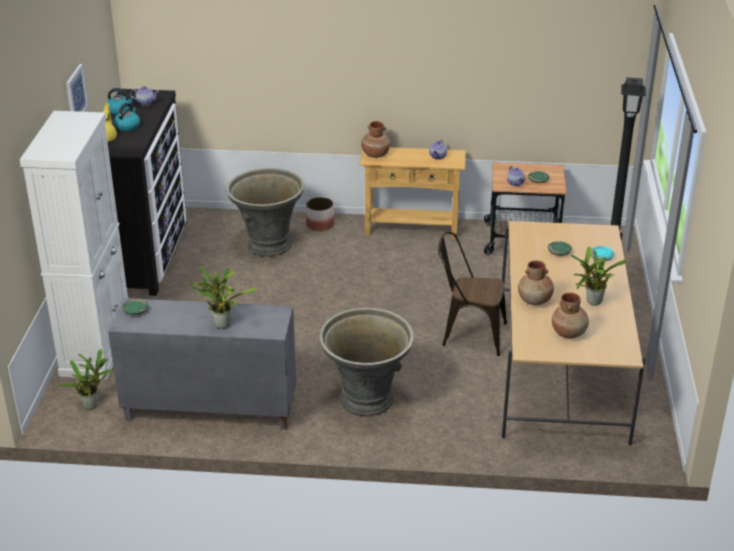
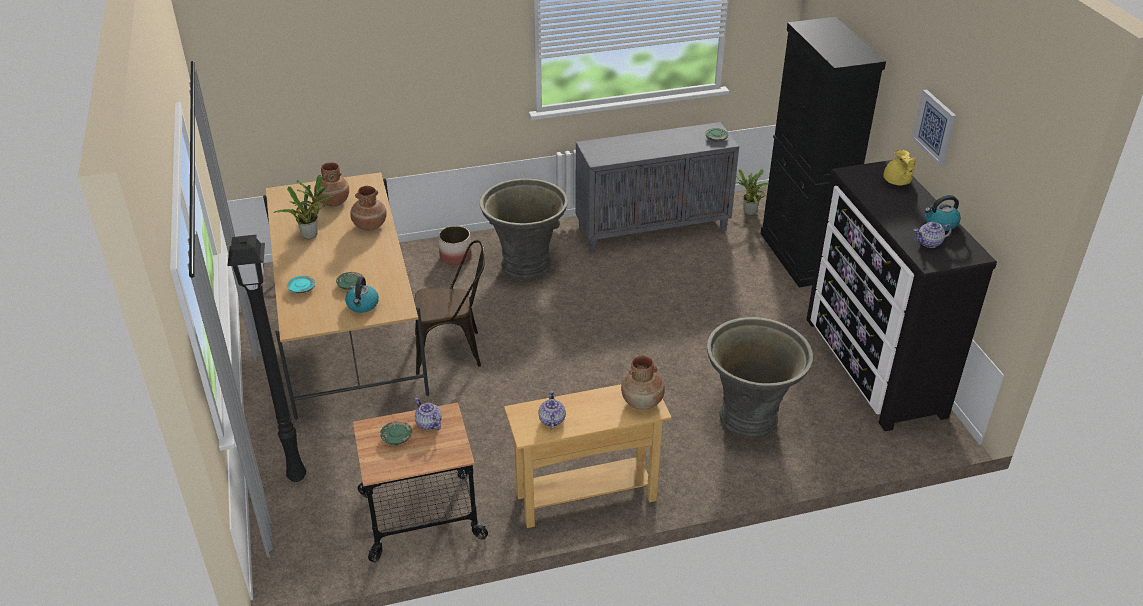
camera: 160 degrees right, 5 degrees up
white cabinet [20,111,128,379] -> black cabinet [760,17,886,287]
kettle [114,103,140,131] -> kettle moved to [345,277,379,313]
potted plant [188,266,257,329] -> none
planter [306,197,334,231] -> planter moved to [438,226,472,266]

